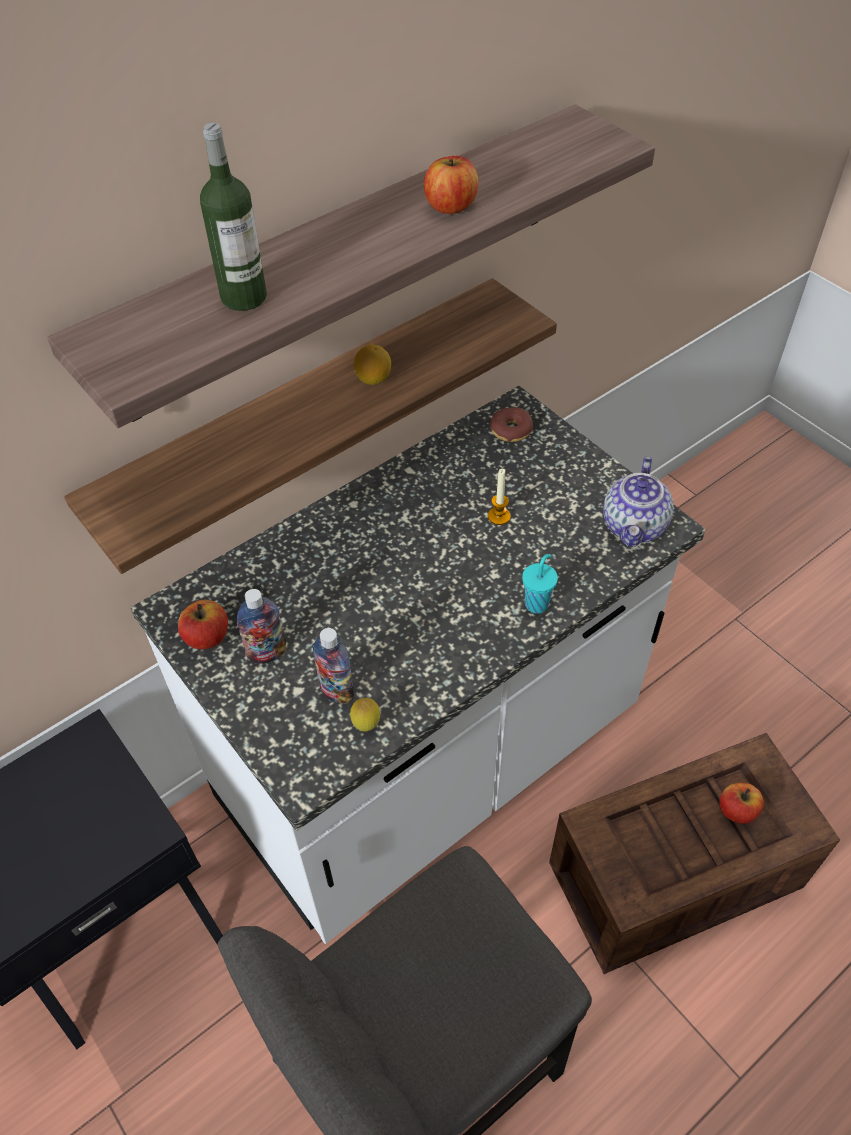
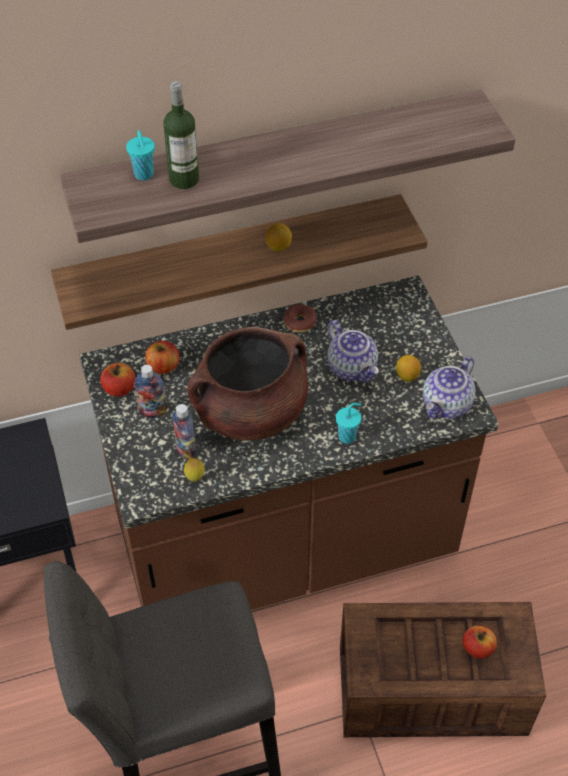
camera: 20 degrees right, 0 degrees up
white counter [131,386,705,944] -> brown counter [79,275,499,610]
apple [424,156,479,214] -> apple moved to [145,341,180,374]
candle [488,469,511,525] -> teapot [327,320,379,383]
donut [490,407,533,442] -> donut moved to [283,305,317,332]
none -> turquoise cup [126,130,155,180]
none -> brown cooking pot [187,327,308,440]
none -> lemon [396,355,421,382]

